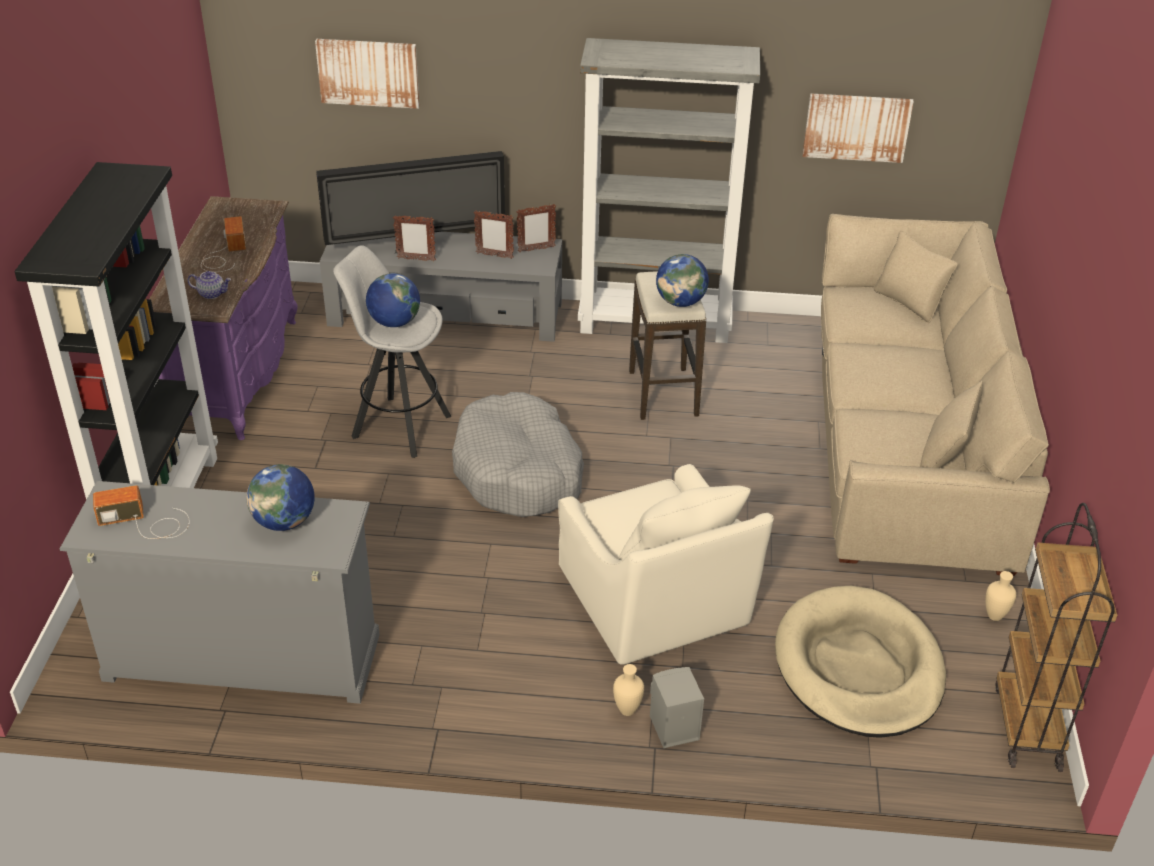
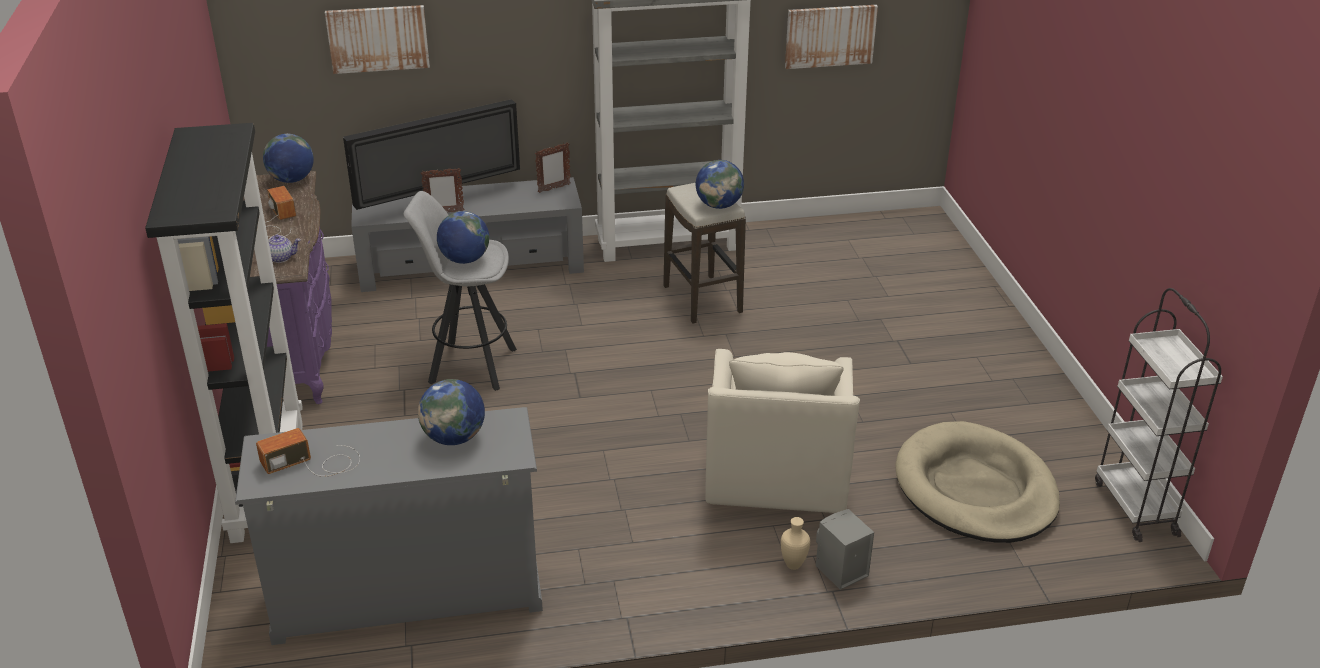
camera: 15 degrees left, 5 degrees down
grey dog bed [452,392,584,517] -> none
picture frame [473,211,514,259] -> none
beige armchair [558,464,774,665] -> beige armchair turned 45 degrees clockwise [705,349,860,513]
beige sofa [821,214,1050,576] -> none
beige vase [985,571,1016,621] -> none
brown cart [995,503,1117,772] -> white cart [1095,288,1223,542]
none -> globe [263,134,314,183]

